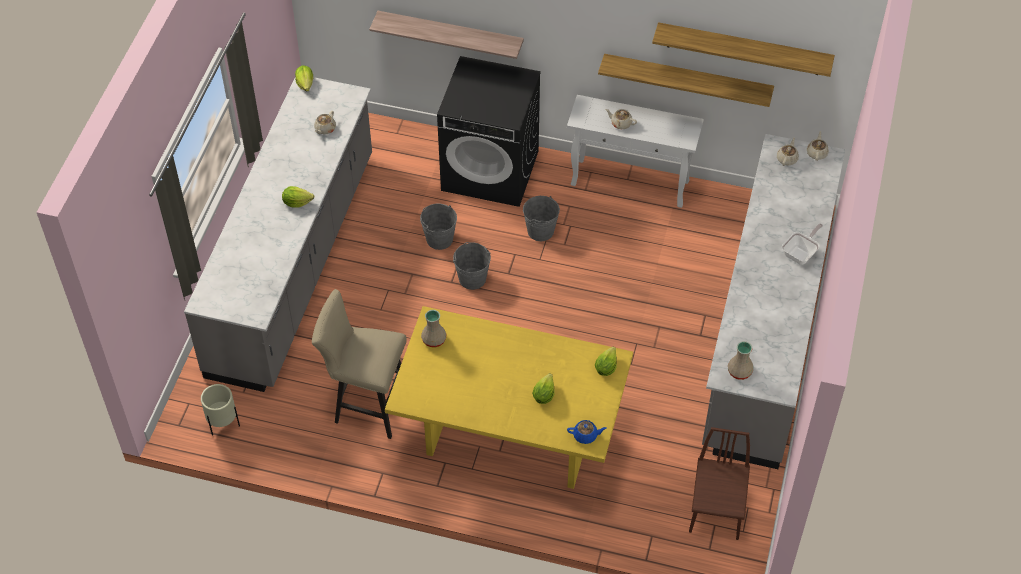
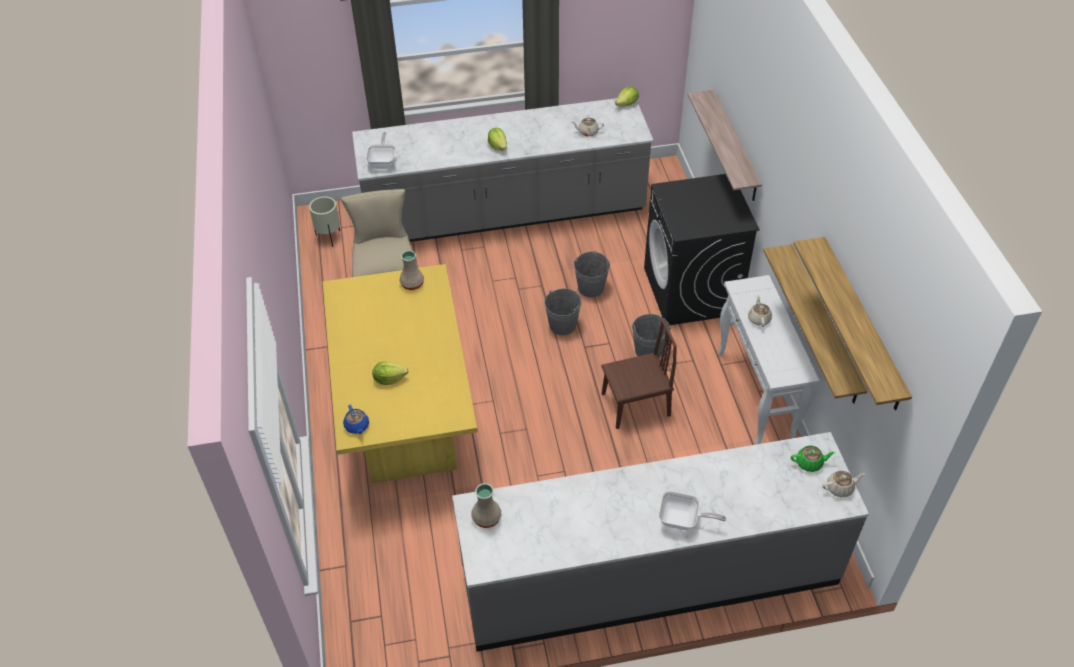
camera: 65 degrees right, 5 degrees down
lettuce [595,347,617,376] -> none
brown chair [689,427,750,540] -> brown chair moved to [601,320,677,429]
beige teapot [777,137,799,166] -> green teapot [791,446,835,472]
none -> frying pan [366,132,395,169]

